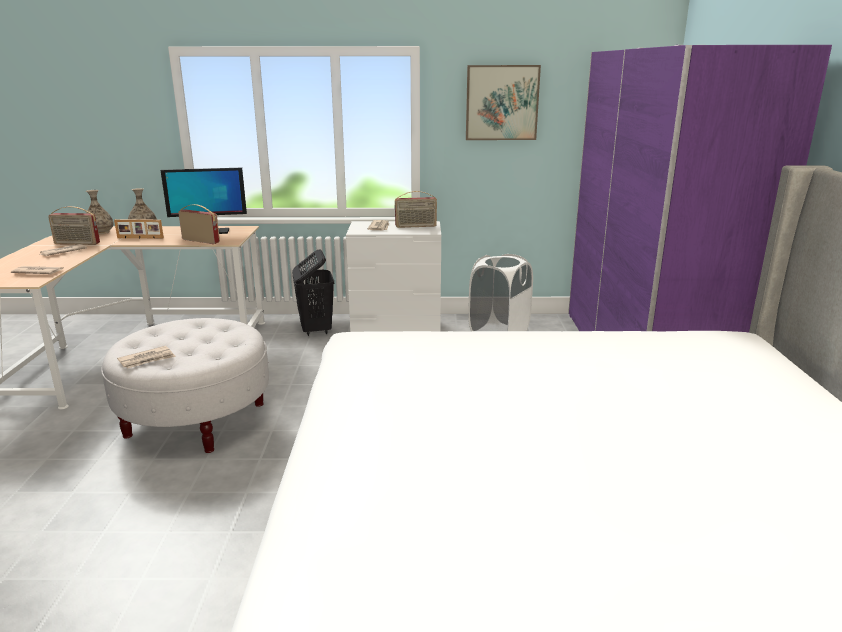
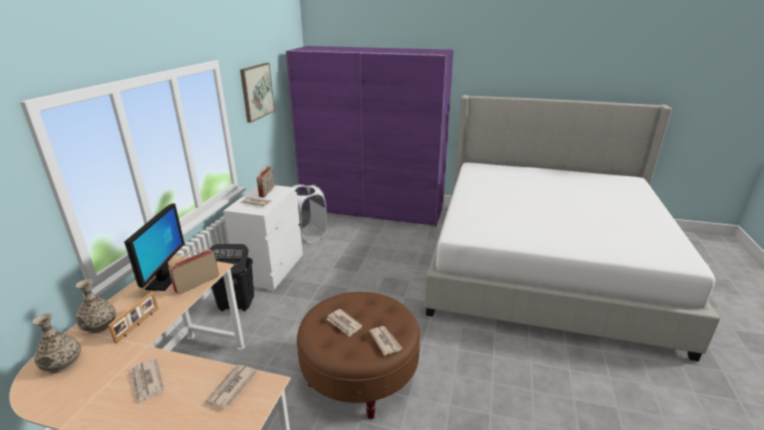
camera: 75 degrees left, 5 degrees up
radio [48,206,100,245] -> none
white ottoman [101,318,269,453] -> brown ottoman [297,292,420,419]
none -> newspaper [326,309,362,337]

